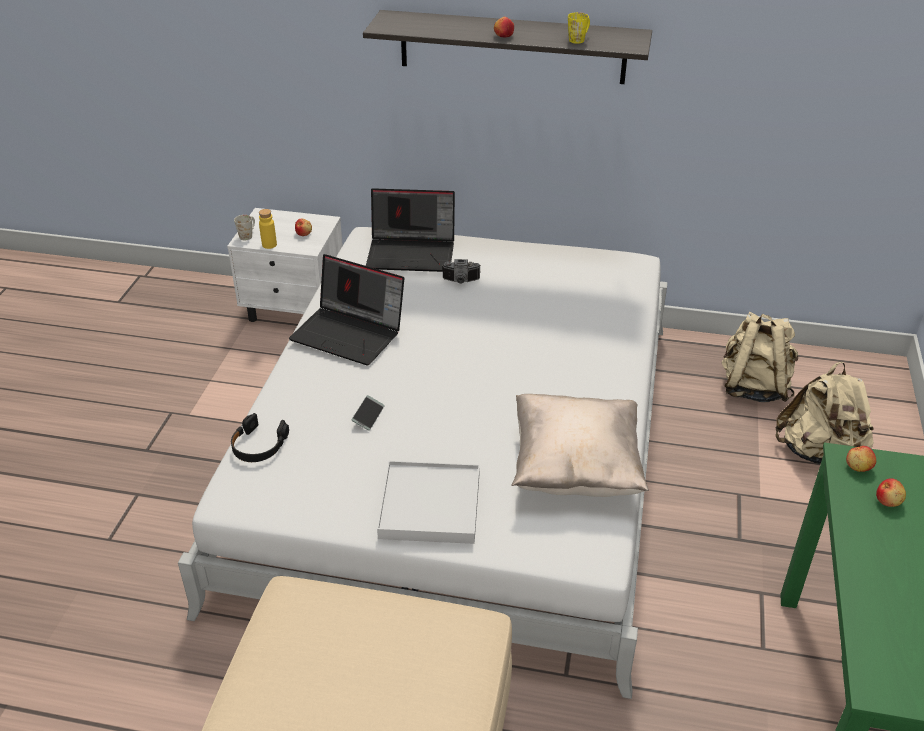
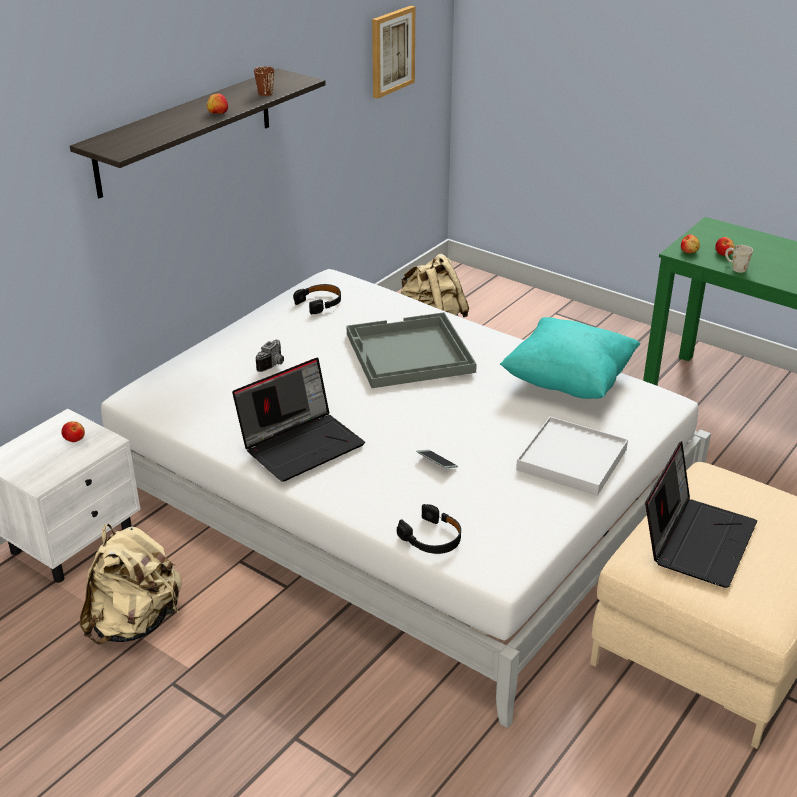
camera: 65 degrees left, 5 degrees down
white mug [234,215,255,240] -> white mug moved to [725,245,753,273]
yellow bottle [259,209,277,249] -> none
laptop [366,188,455,272] -> laptop moved to [645,441,757,588]
beige pillow [511,394,649,497] -> turquoise pillow [500,317,641,399]
yellow mug [568,12,590,44] -> brown mug [254,66,274,96]
beige backpack [776,362,874,464] -> beige backpack moved to [80,524,182,645]
none -> black headphones [293,284,341,314]
none -> grey tray [346,312,477,388]
none -> picture [372,6,415,99]

